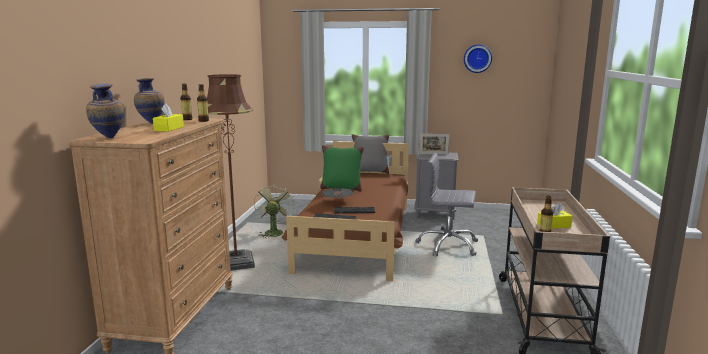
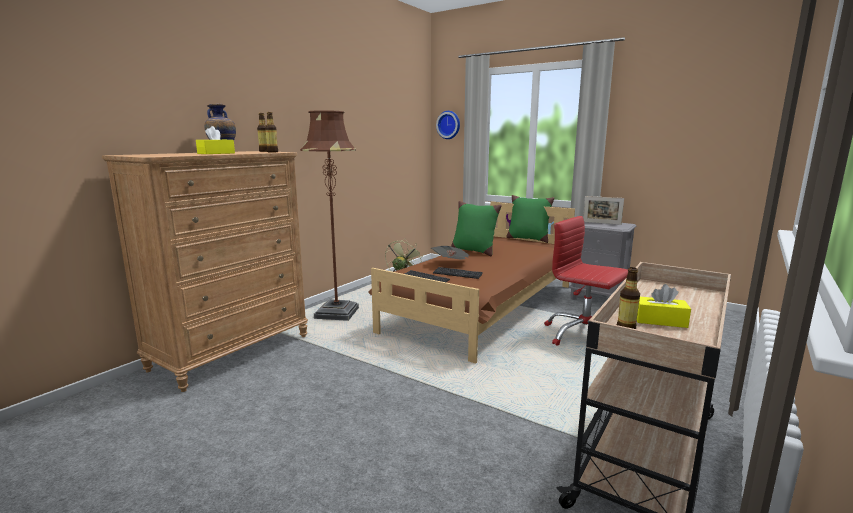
camera: 25 degrees right, 0 degrees up
vase [86,83,125,138] -> none
grey pillow [352,134,389,174] -> green pillow [506,195,554,243]
grey office chair [415,153,478,257] -> red office chair [544,216,628,346]
wall clock [464,44,492,73] -> wall clock moved to [436,111,460,139]

